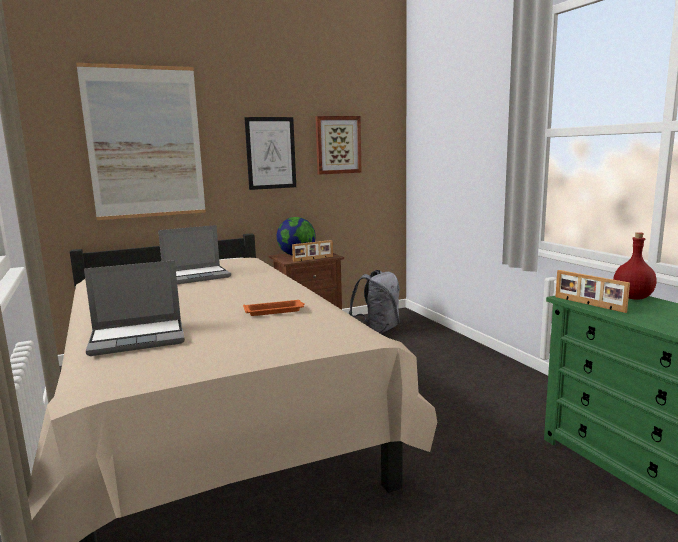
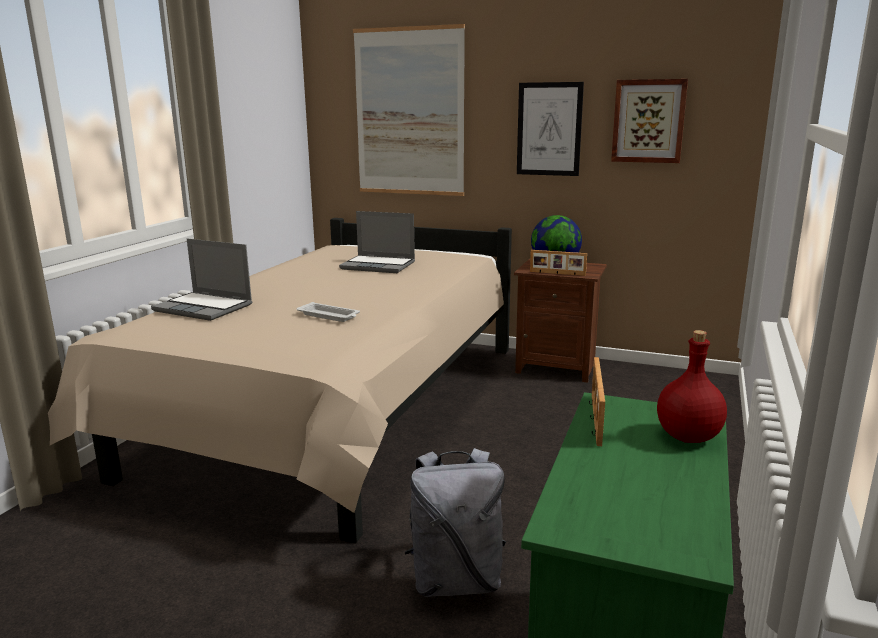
camera: 45 degrees right, 5 degrees up
orange tray [243,300,305,316] -> white tray [297,302,360,322]
grey backpack [349,270,400,333] -> grey backpack moved to [405,448,506,597]

